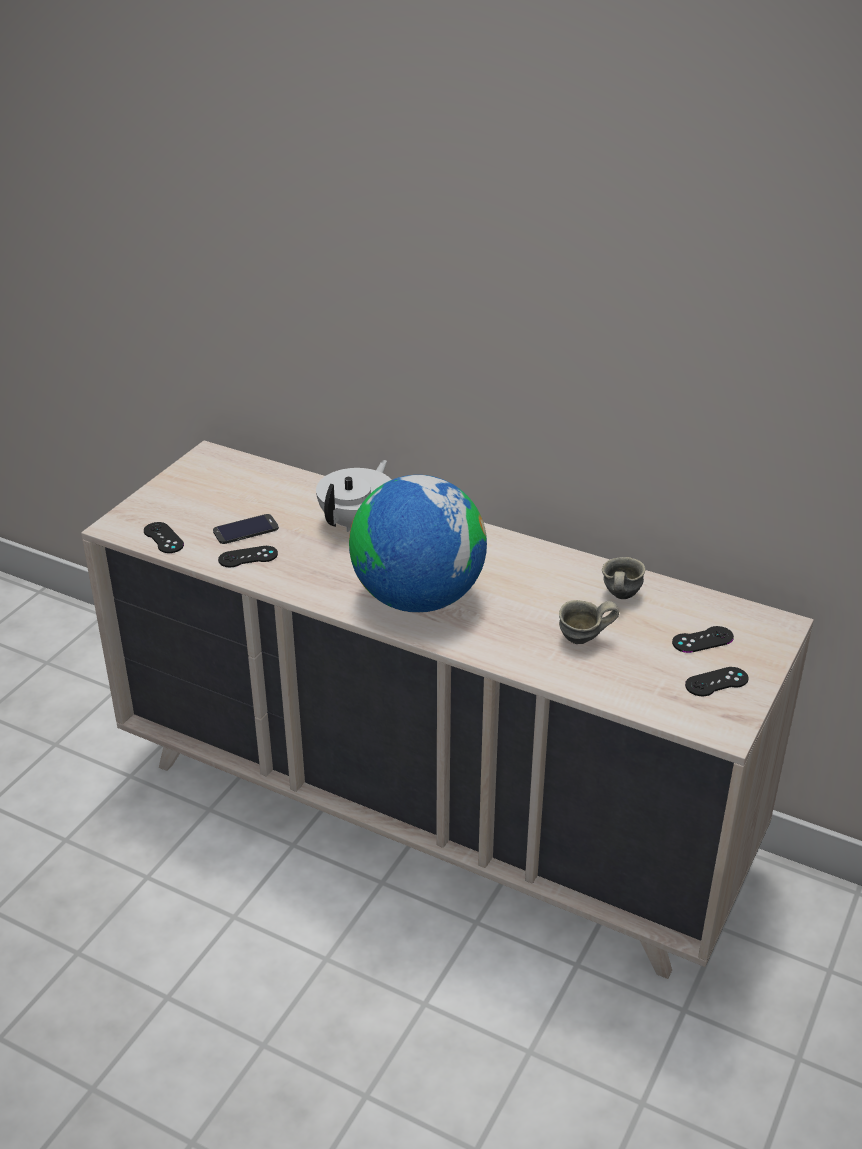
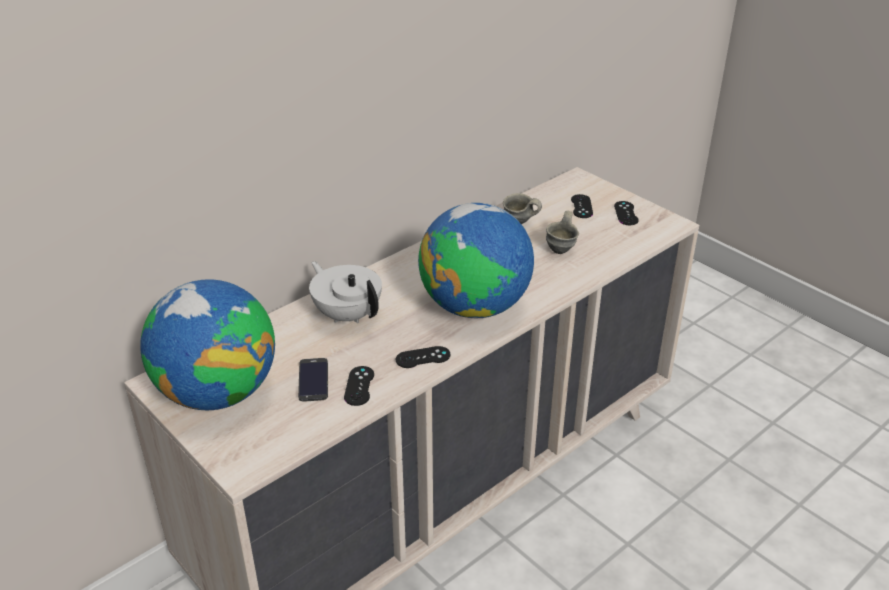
camera: 70 degrees left, 0 degrees up
black game controller [144,522,184,553] -> black game controller moved to [396,346,450,368]
none -> globe [140,279,275,410]

